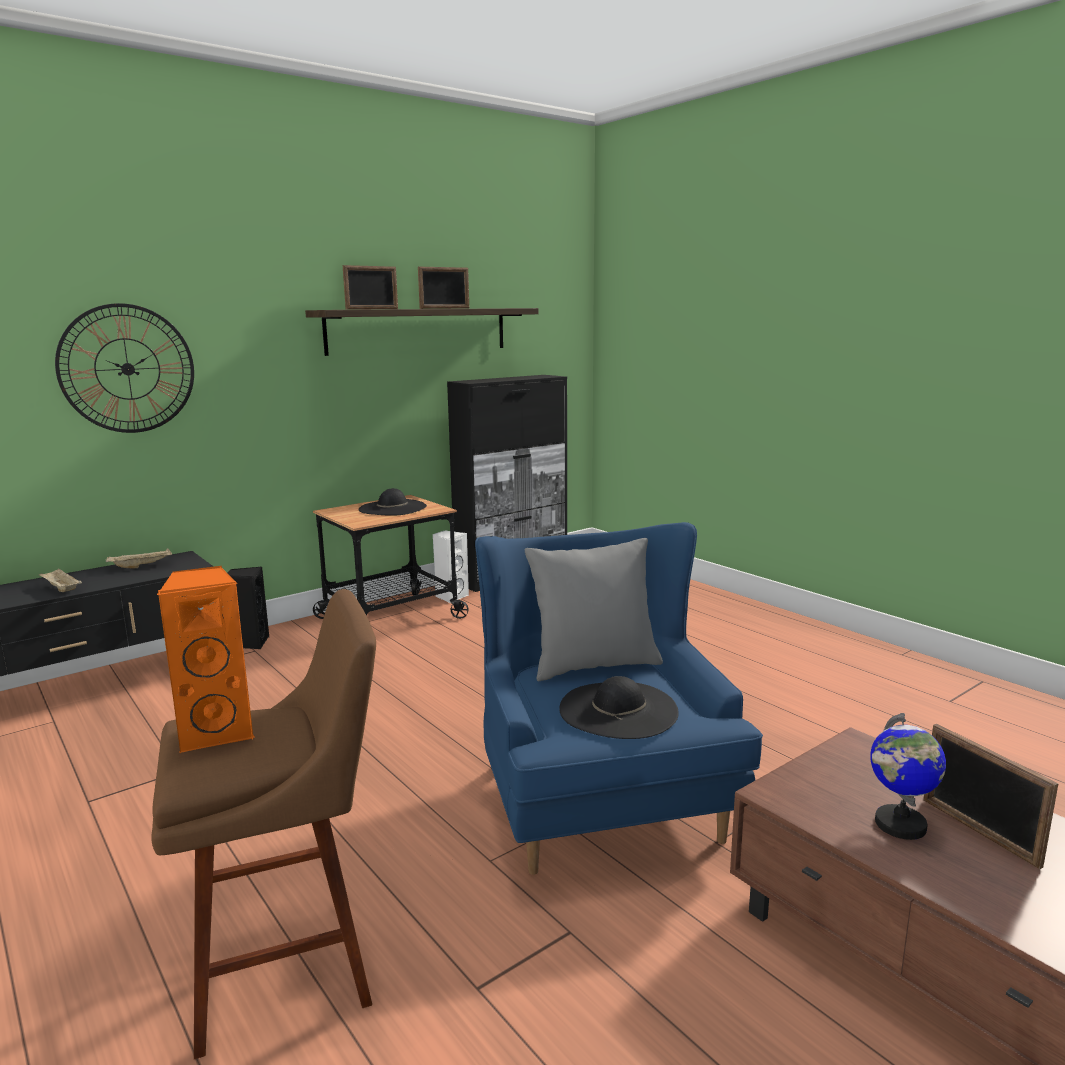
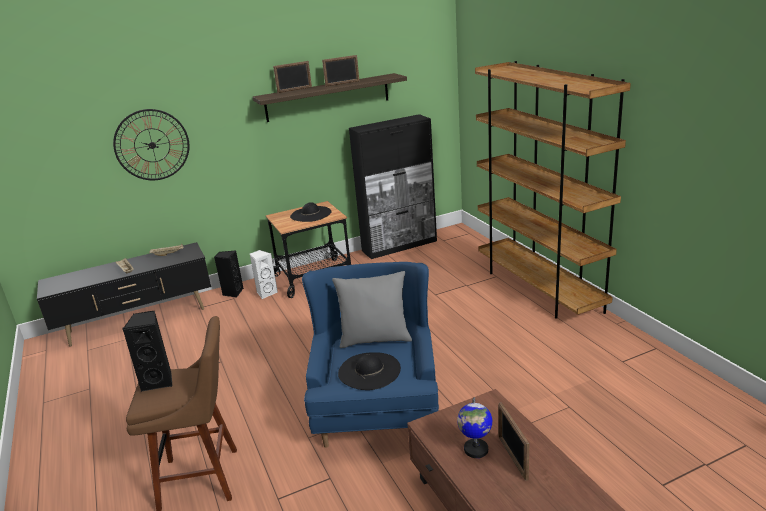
camera: 15 degrees right, 10 degrees up
orange speaker [157,566,255,754] -> black speaker [122,311,172,392]
white speaker [432,530,469,603] -> white speaker moved to [250,250,278,299]
none -> brown bookcase [475,61,631,319]

